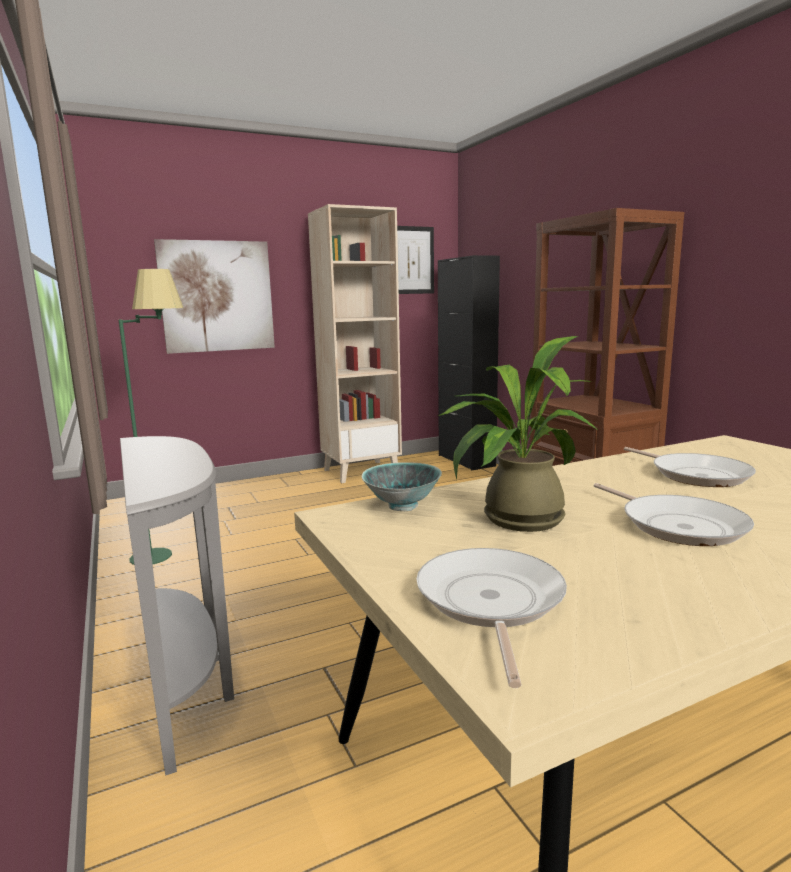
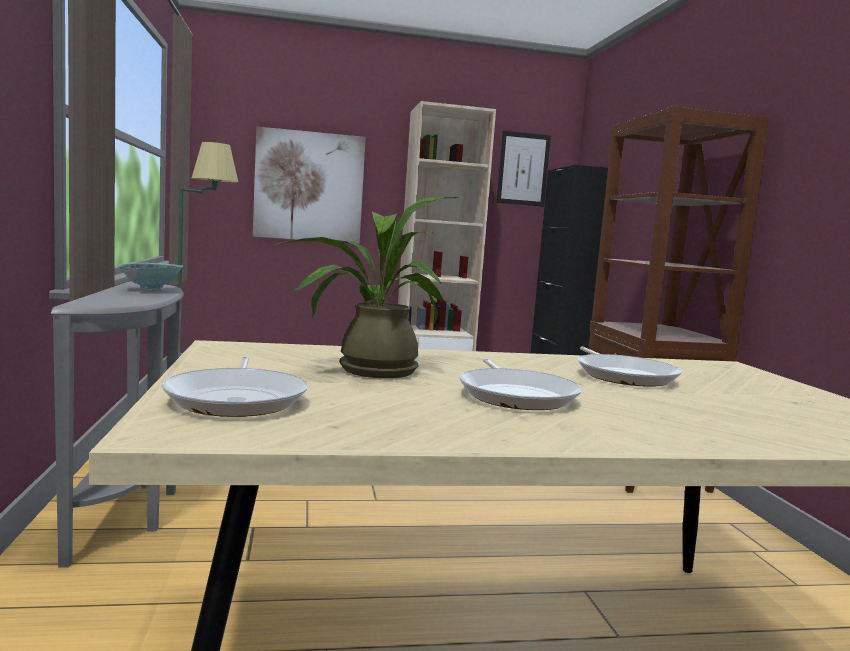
camera: 15 degrees right, 5 degrees down
bowl [362,462,442,511] -> bowl moved to [118,263,183,292]
frying pan [416,548,567,688] -> frying pan turned 150 degrees clockwise [162,357,308,417]

